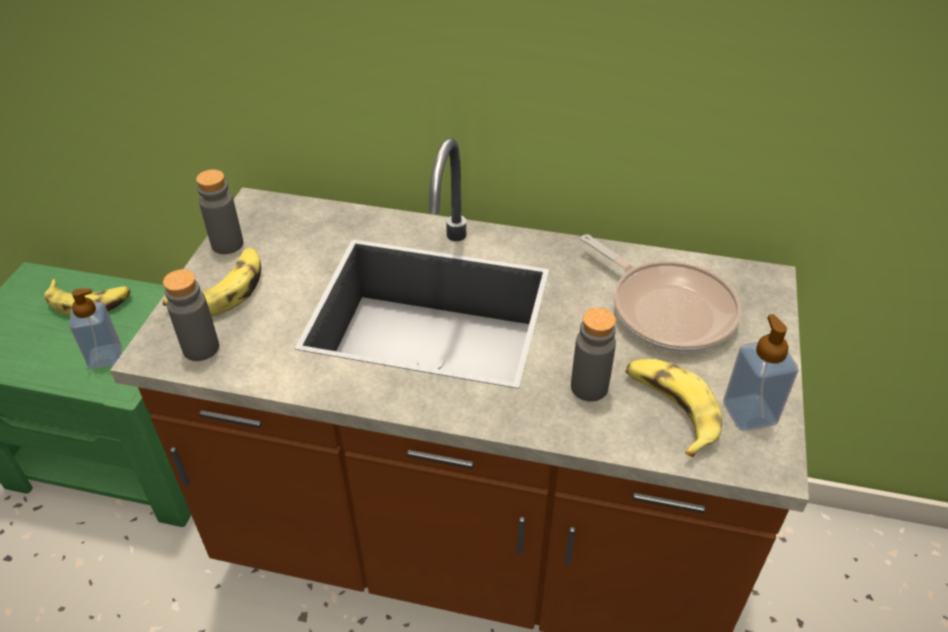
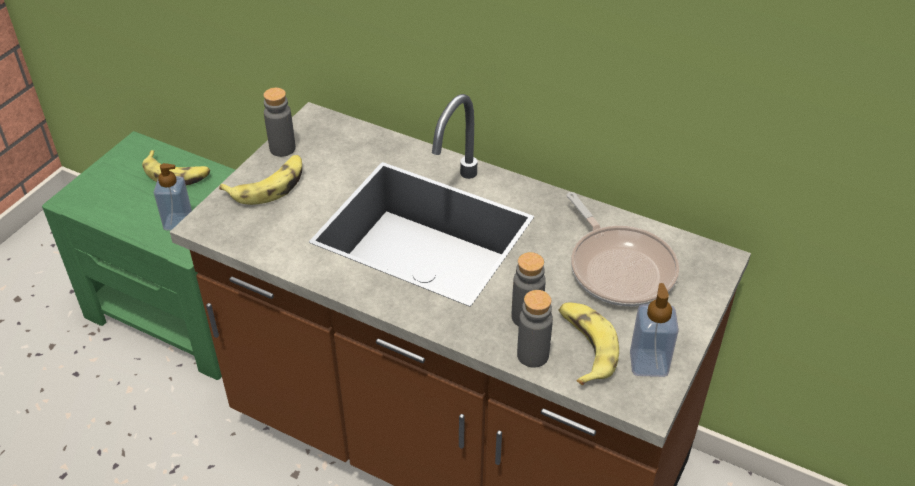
camera: 15 degrees right, 0 degrees up
grey bottle [163,269,219,361] -> grey bottle moved to [517,290,553,368]

